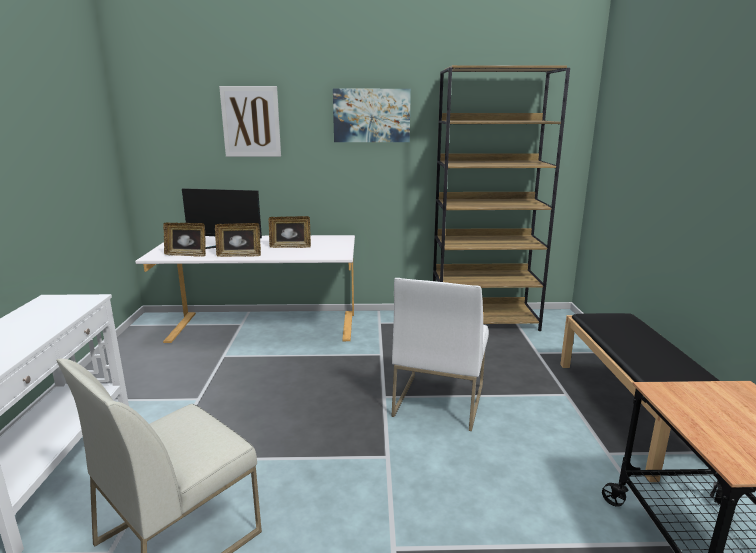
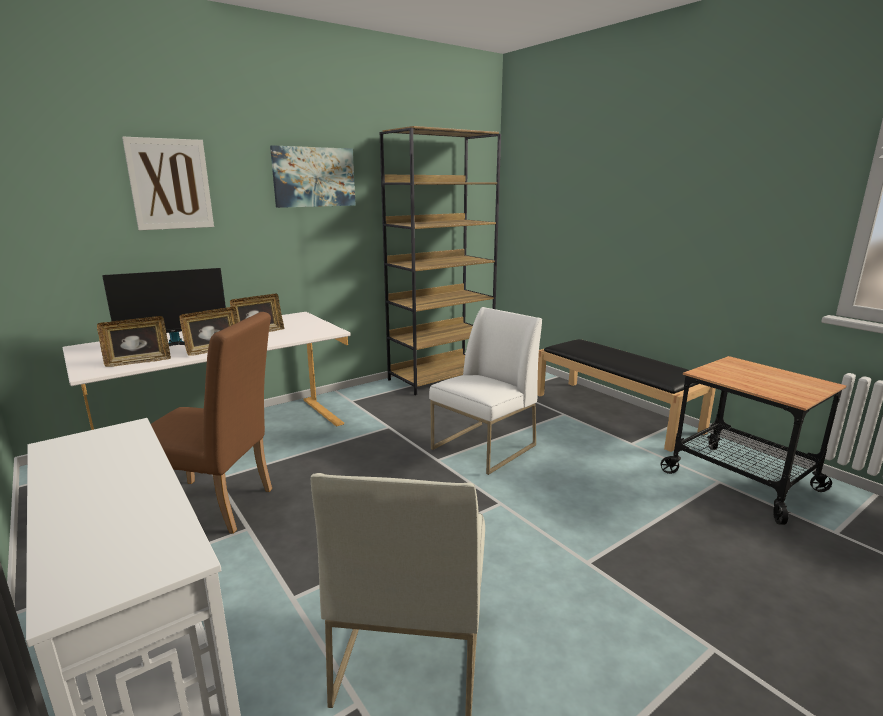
camera: 35 degrees left, 0 degrees up
white chair [392,278,489,431] -> white chair turned 120 degrees counterclockwise [429,307,542,475]
none -> brown chair [151,312,272,534]

